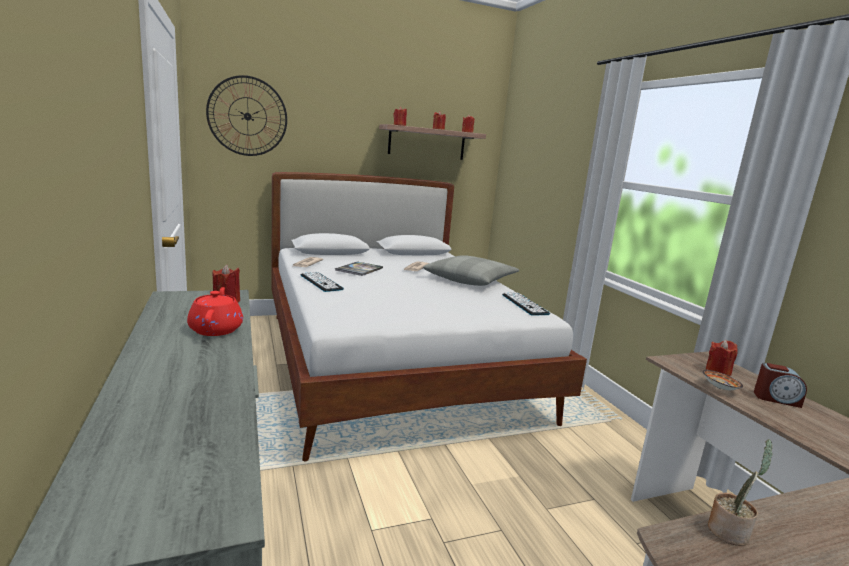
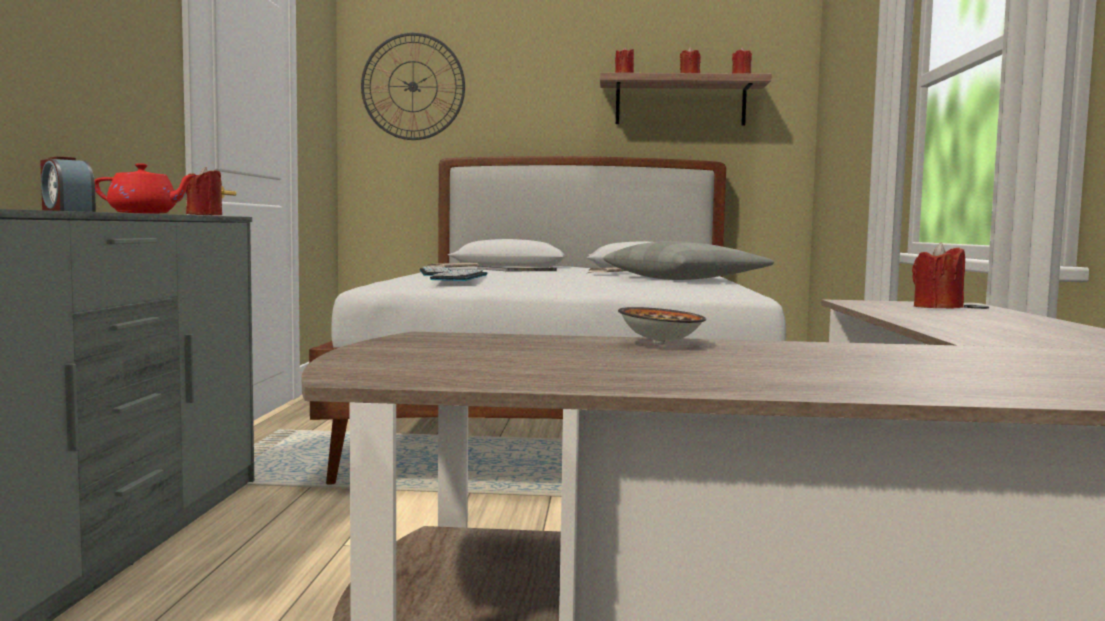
camera: 25 degrees right, 10 degrees down
red teapot [187,287,243,336] -> red teapot turned 75 degrees clockwise [95,163,197,213]
keyboard [502,293,550,315] -> keyboard moved to [430,269,488,281]
bowl [703,370,743,390] -> bowl moved to [618,307,706,344]
potted plant [708,439,773,546] -> none
alarm clock [754,363,807,408] -> alarm clock moved to [40,156,96,212]

